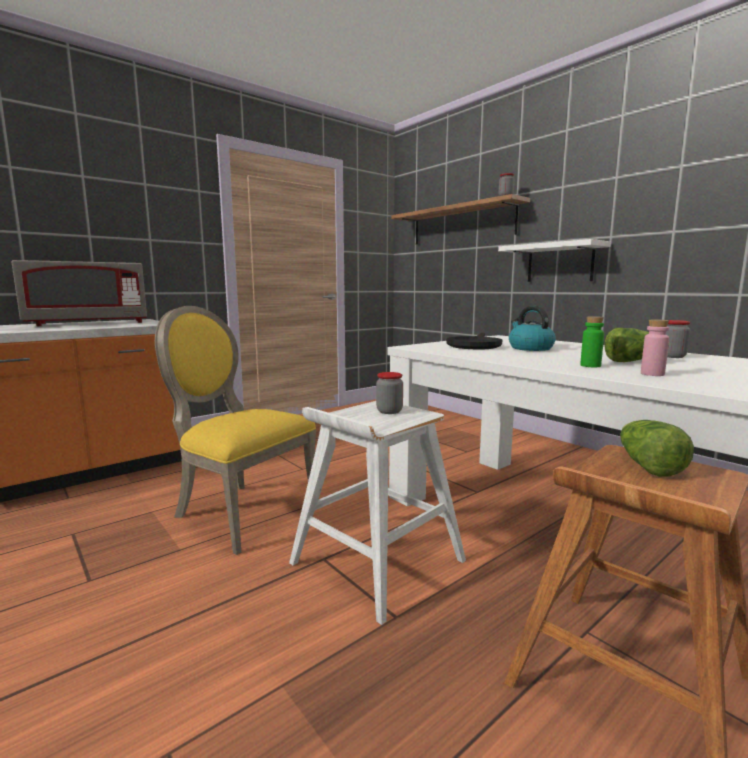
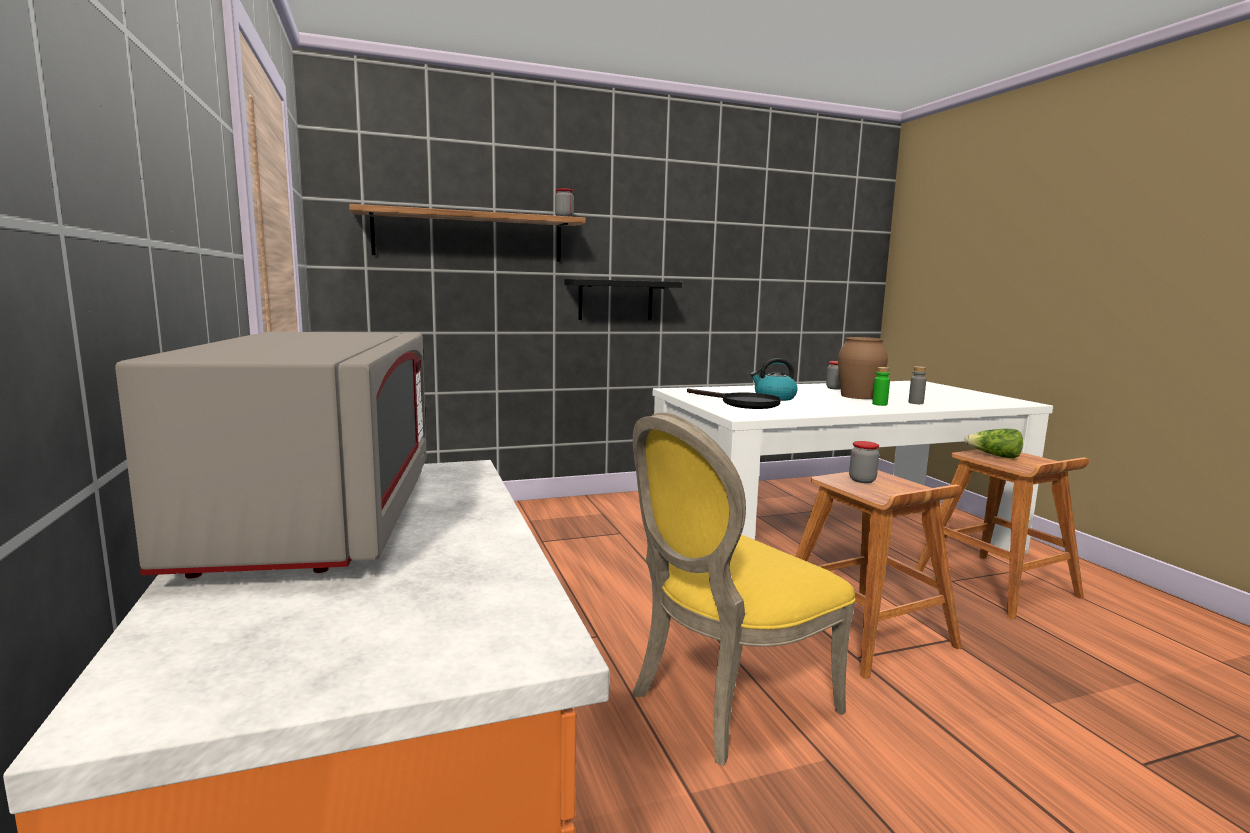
camera: 70 degrees left, 0 degrees up
white stool [289,401,466,625] -> brown stool [795,470,962,679]
white shelf [498,239,611,282] -> black shelf [564,279,682,320]
lettuce [604,328,670,362] -> brown vase [838,337,888,399]
pink bottle [641,319,669,376] -> grey bottle [908,366,926,404]

